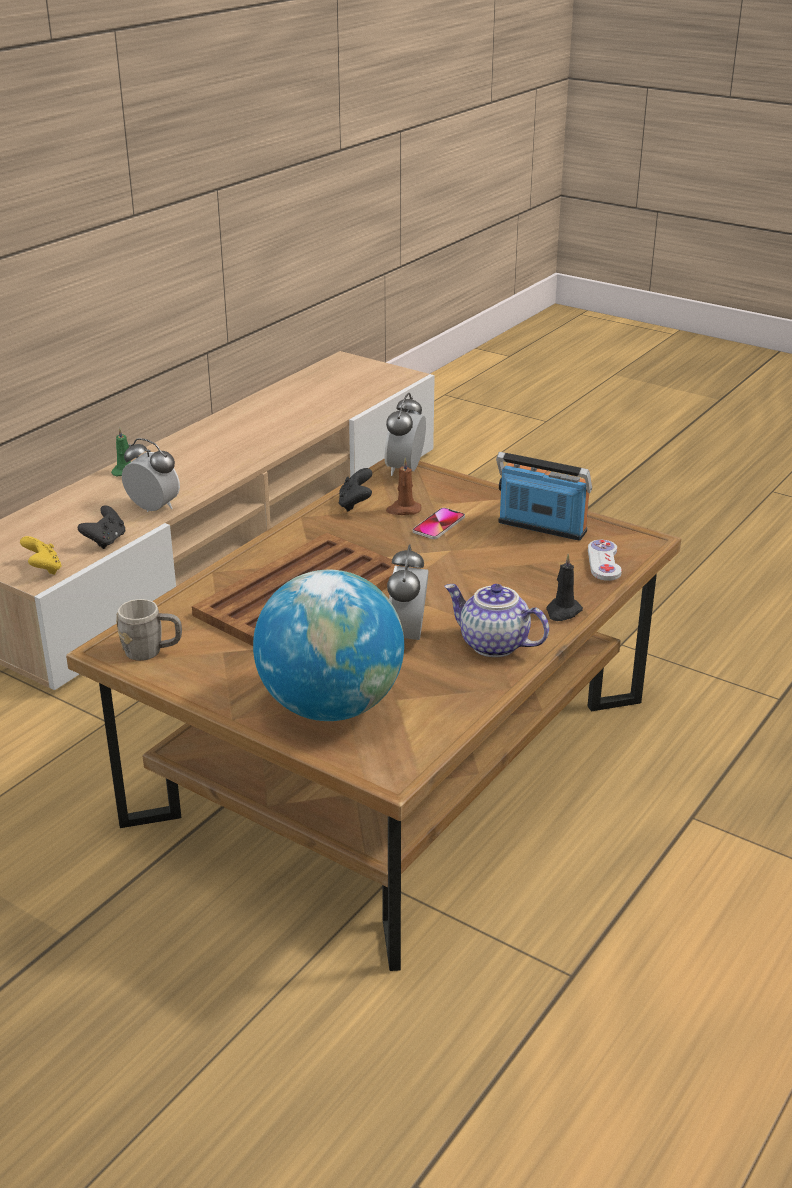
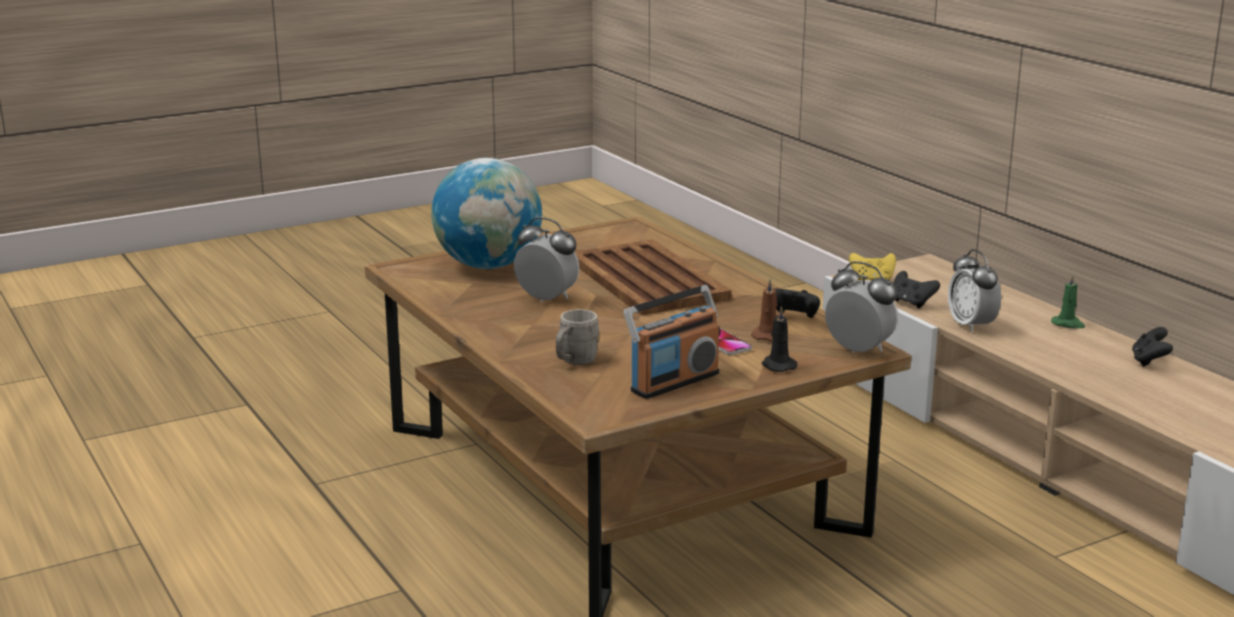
camera: 115 degrees right, 10 degrees down
grey mug [116,599,182,661] -> grey mug moved to [556,309,600,365]
alarm clock [122,438,180,512] -> alarm clock turned 105 degrees clockwise [948,249,1001,333]
teapot [444,584,549,657] -> none
black candle [546,554,583,621] -> black candle moved to [762,306,797,372]
white game controller [588,540,622,581] -> none
none -> black game controller [1132,327,1173,367]

